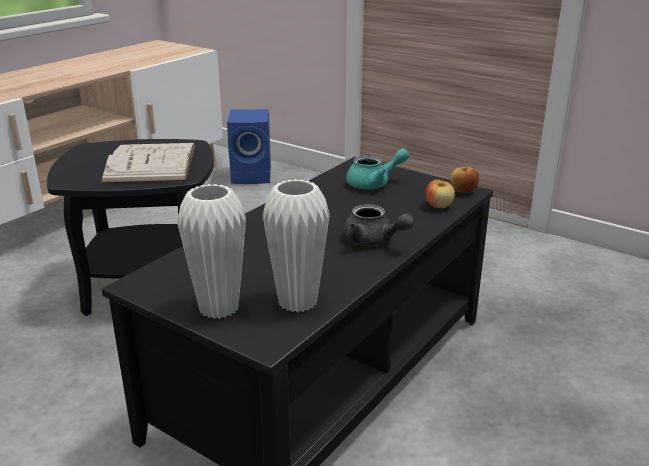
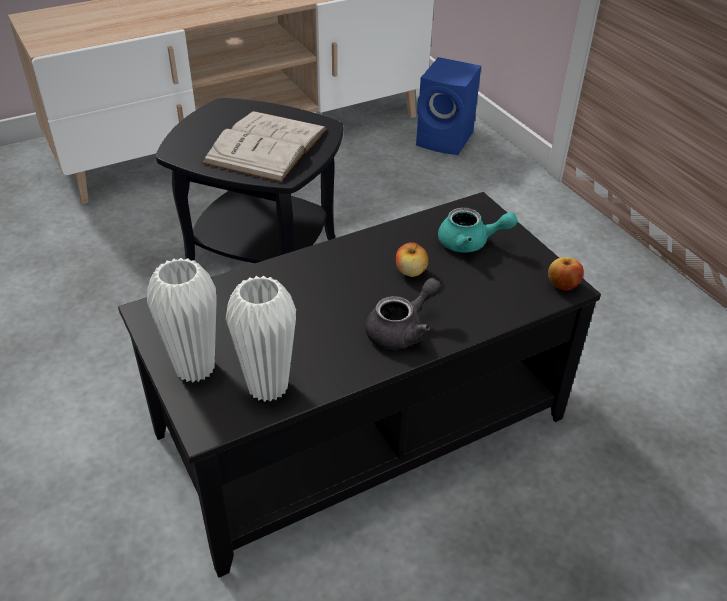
camera: 25 degrees right, 15 degrees up
grey teapot [343,204,414,246] -> grey teapot turned 105 degrees counterclockwise [365,278,441,350]
apple [425,179,455,208] -> apple moved to [396,242,429,277]

